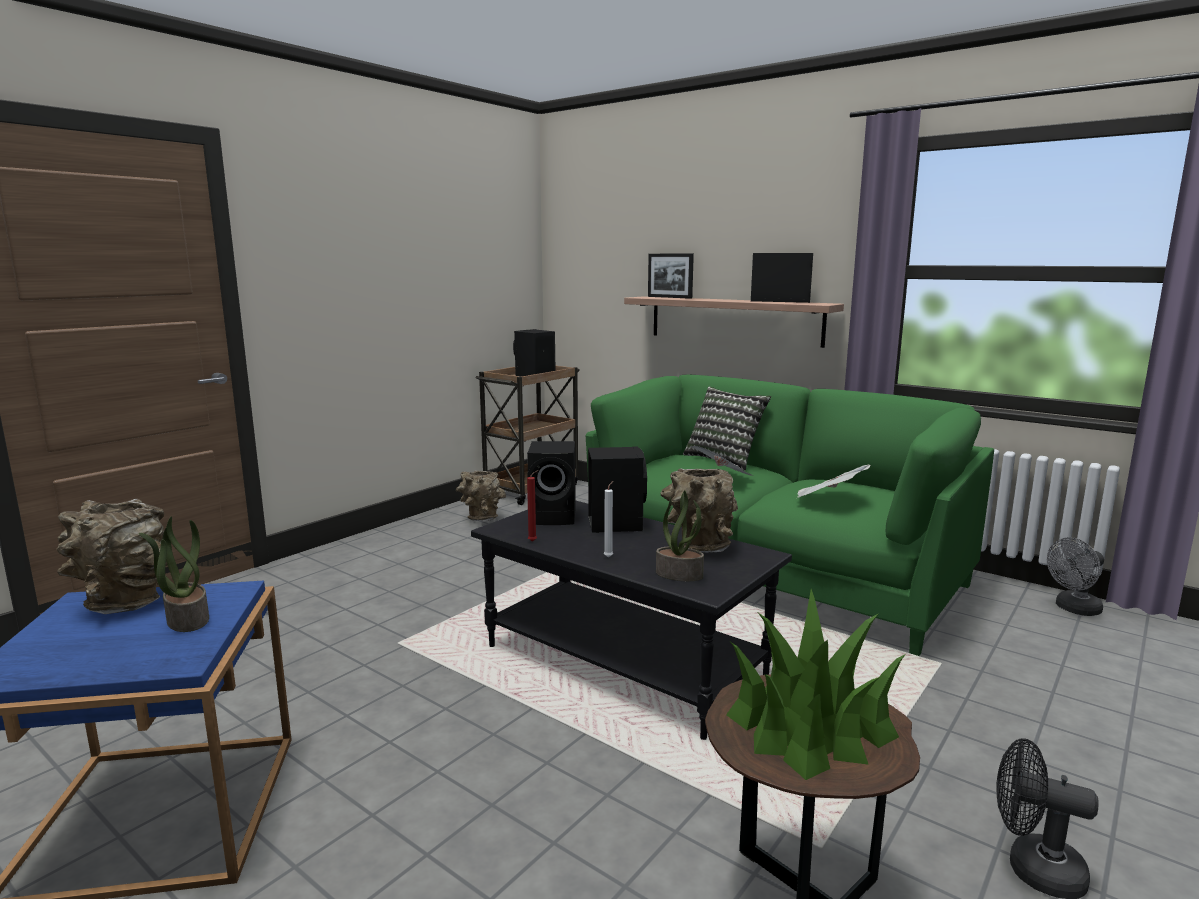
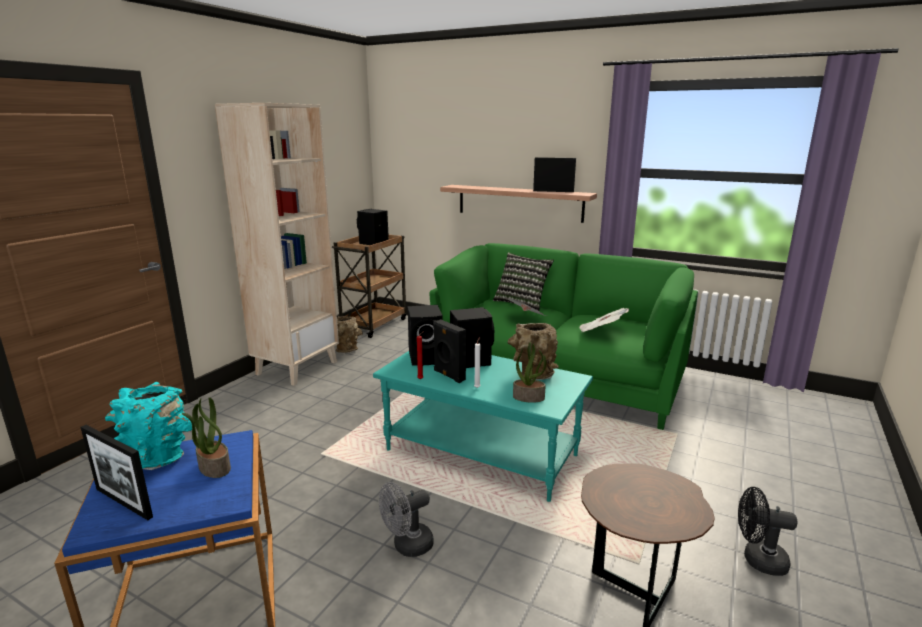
camera: 10 degrees left, 5 degrees up
brown vase [56,499,168,614] -> turquoise vase [105,382,192,470]
black coffee table [471,501,792,740] -> turquoise coffee table [373,351,593,502]
picture frame [648,253,694,299] -> picture frame moved to [81,425,153,520]
potted plant [726,589,906,780] -> none
grey fan [1047,537,1104,616] -> grey fan moved to [379,482,434,557]
none -> beige bookcase [215,103,339,386]
none -> black speaker [433,319,466,383]

